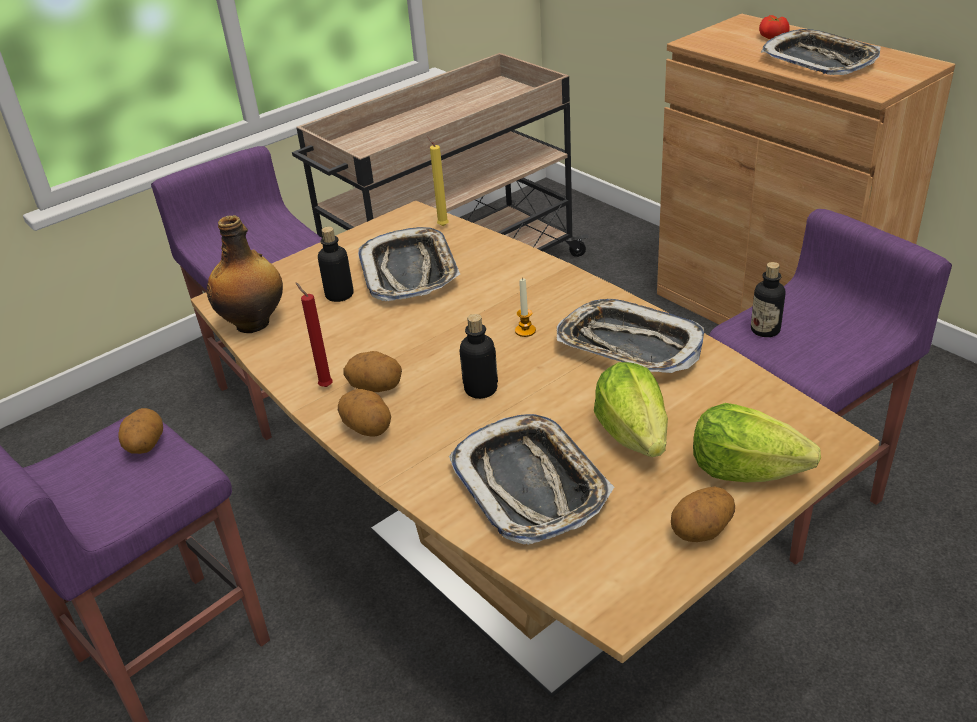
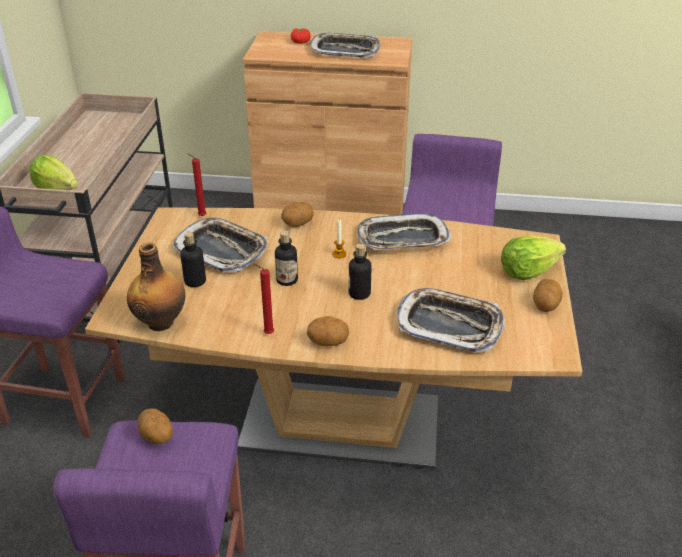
camera: 45 degrees left, 0 degrees up
potato [343,351,402,392] -> potato moved to [281,202,314,227]
yellow candle [427,135,449,226] -> red candle [187,153,206,216]
lettuce [594,362,668,457] -> lettuce moved to [29,154,78,190]
bottle [751,262,786,337] -> bottle moved to [275,231,298,286]

